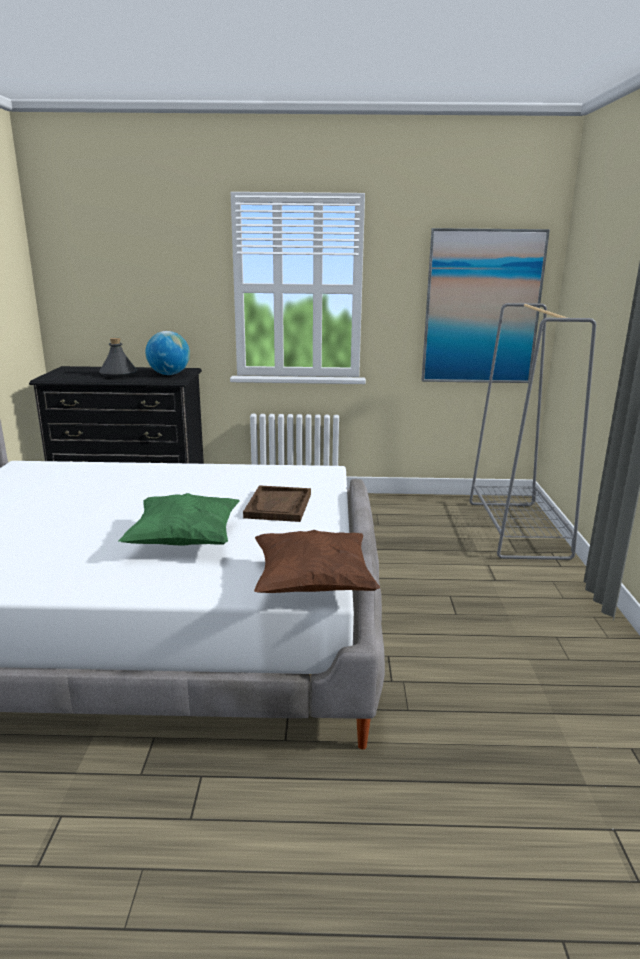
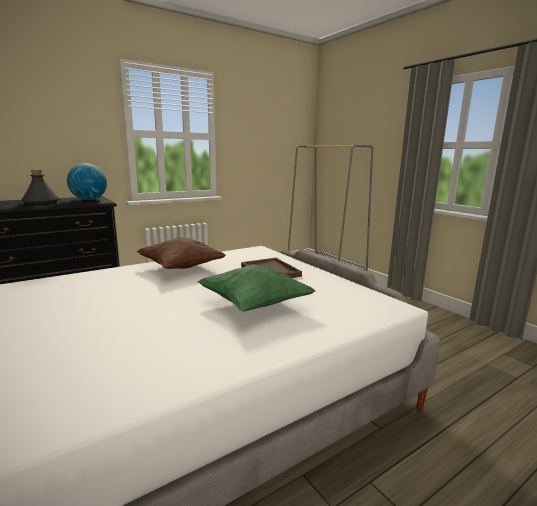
camera: 35 degrees left, 5 degrees down
brown pillow [254,530,380,593] -> brown pillow moved to [136,237,226,269]
picture [422,228,550,383] -> none

